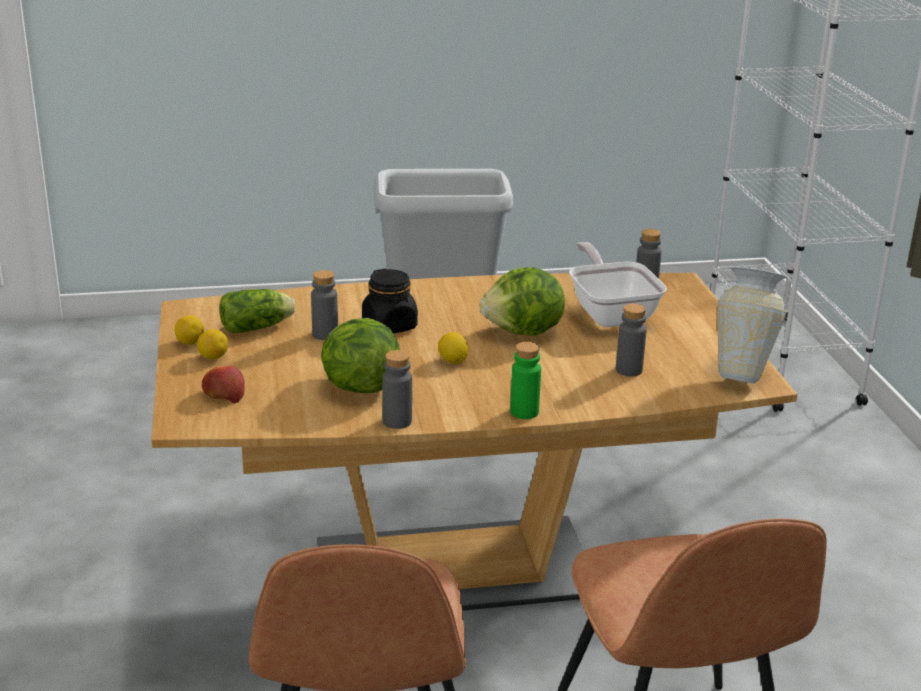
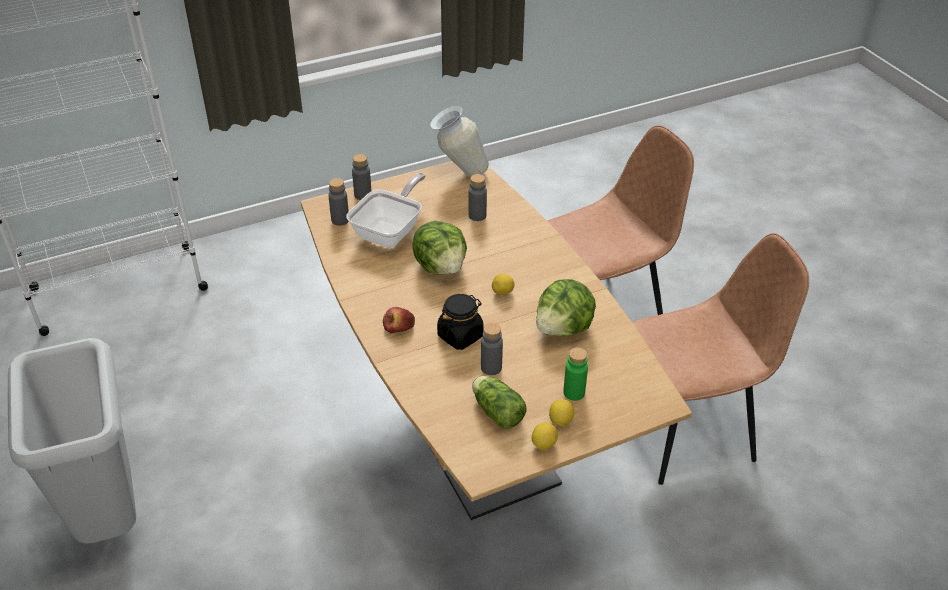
camera: 105 degrees left, 15 degrees up
apple [202,366,245,404] -> apple moved to [383,307,415,333]
grey bottle [383,350,412,429] -> grey bottle moved to [352,154,371,200]
green bottle [510,342,541,419] -> green bottle moved to [563,347,588,401]
frying pan [569,242,667,327] -> frying pan turned 150 degrees clockwise [347,173,426,248]

